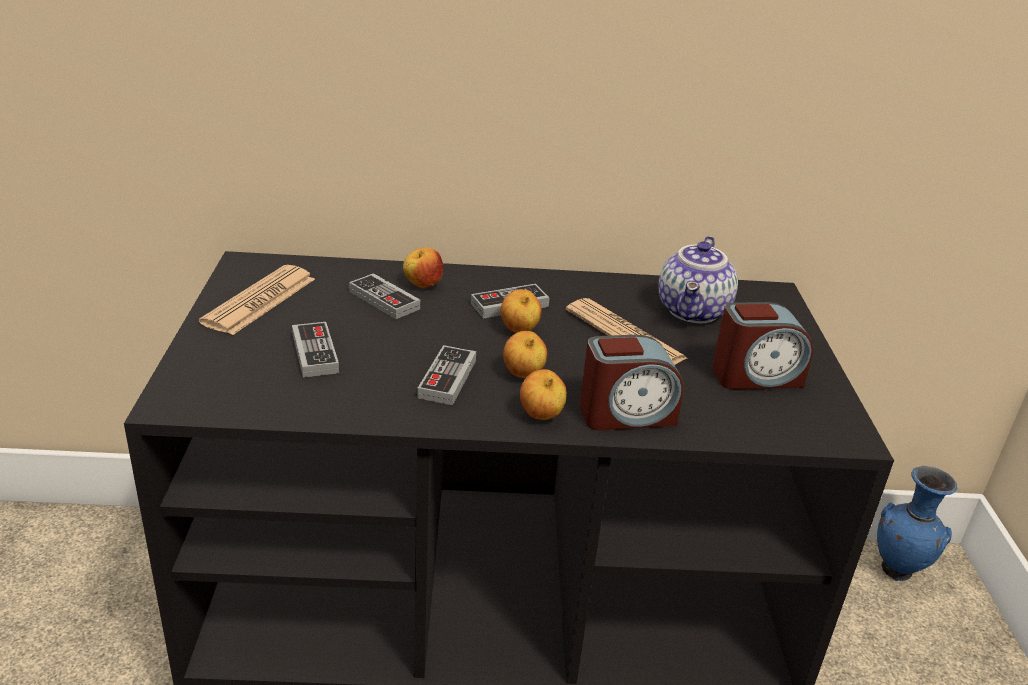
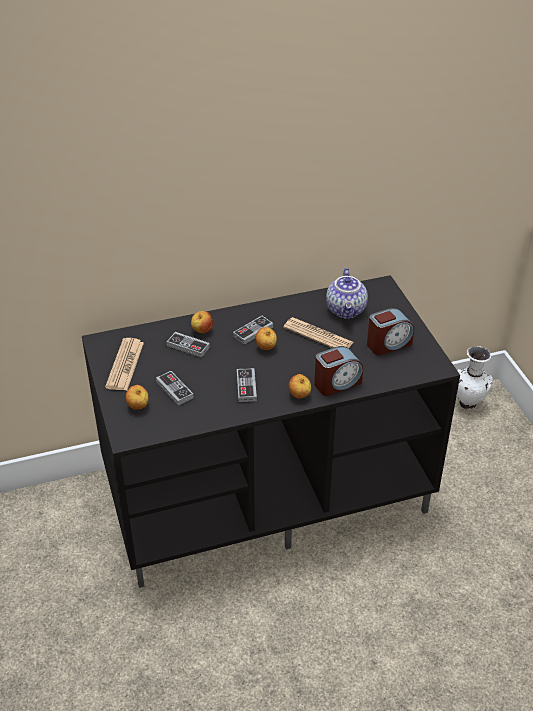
camera: 15 degrees left, 10 degrees up
apple [503,331,547,378] -> apple moved to [126,385,149,409]
blue vase [877,466,957,581] -> white vase [457,346,493,410]

